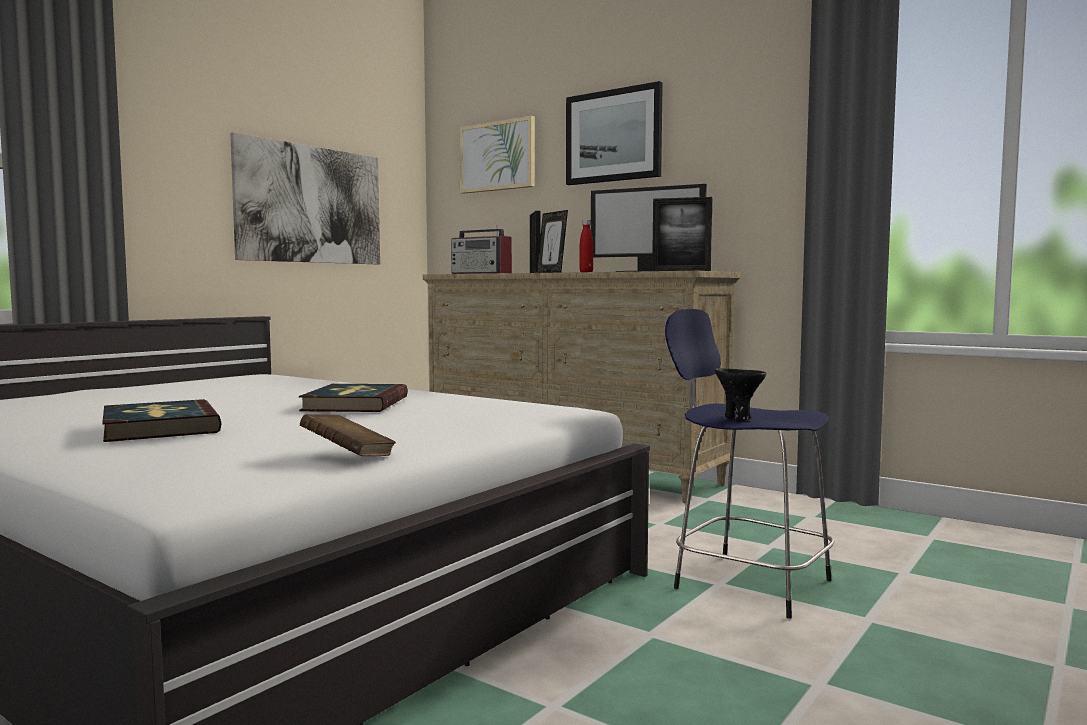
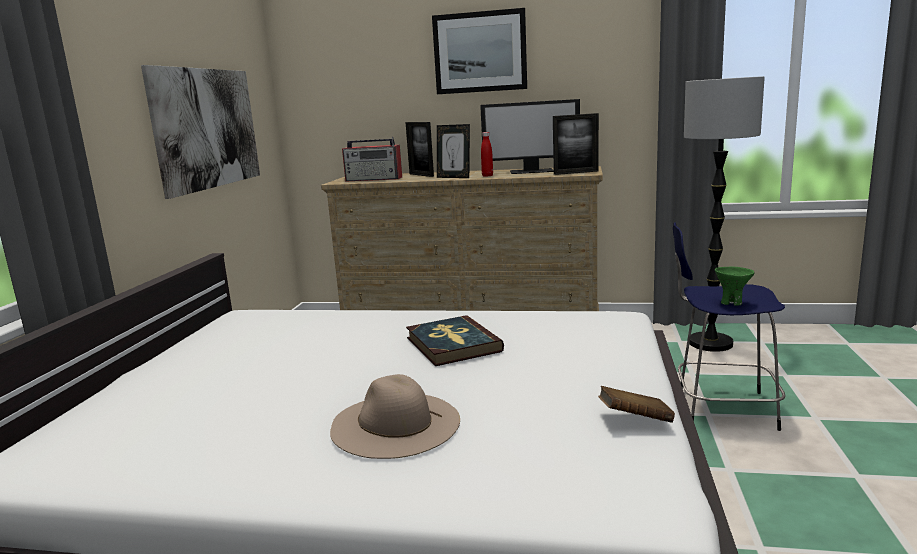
camera: 25 degrees left, 10 degrees up
book [102,399,222,442] -> beige hat [330,374,460,459]
picture [459,116,535,194] -> none
black bowl [715,368,767,420] -> green bowl [715,267,755,306]
none -> floor lamp [684,76,765,352]

